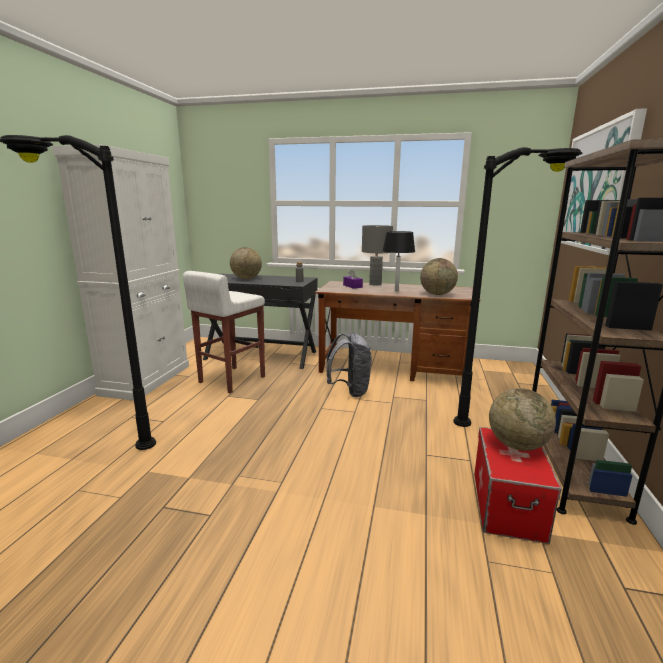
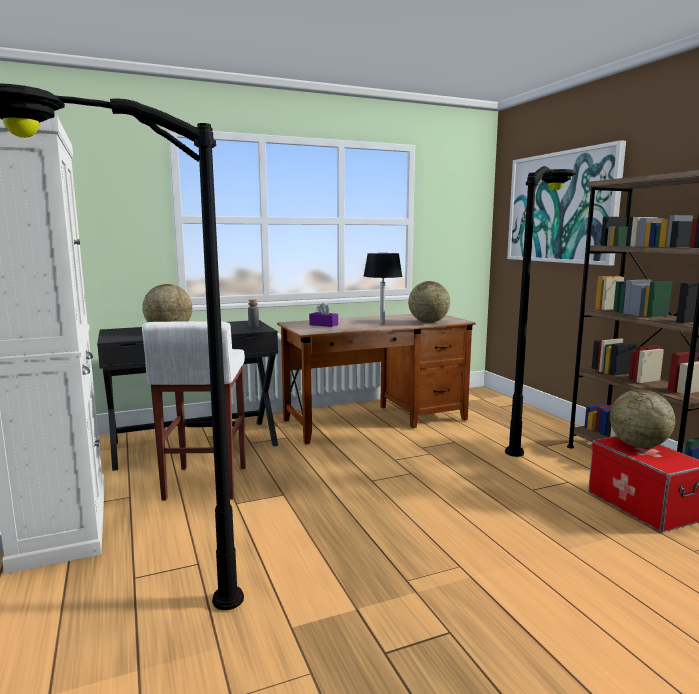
camera: 35 degrees left, 5 degrees down
grey backpack [326,333,371,397] -> none
grey table lamp [362,225,393,286] -> none

